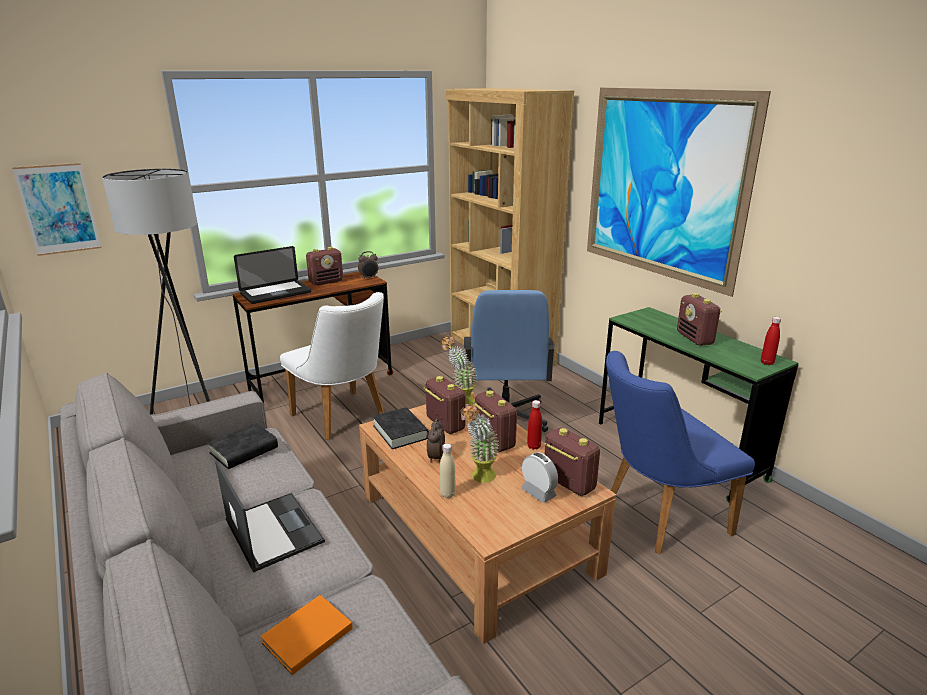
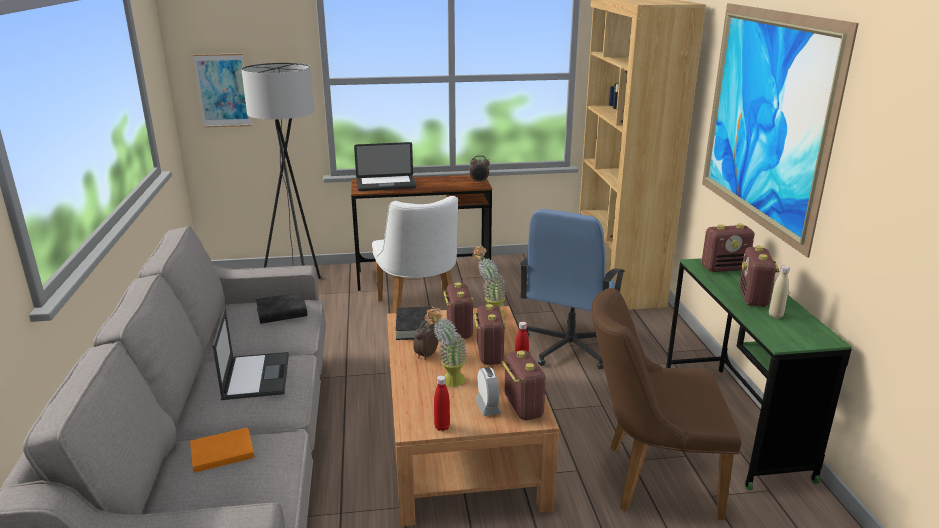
camera: 25 degrees right, 0 degrees up
radio [306,247,343,286] -> radio moved to [701,223,754,272]
beige bottle [440,443,456,498] -> beige bottle moved to [769,266,790,318]
blue chair [606,351,755,554] -> brown chair [591,288,742,520]
red bottle [761,317,781,365] -> red bottle moved to [434,375,450,431]

